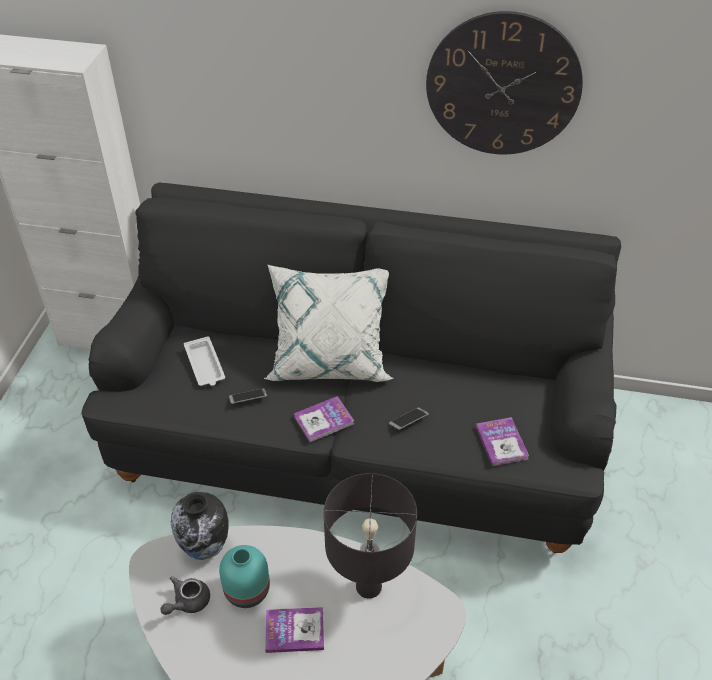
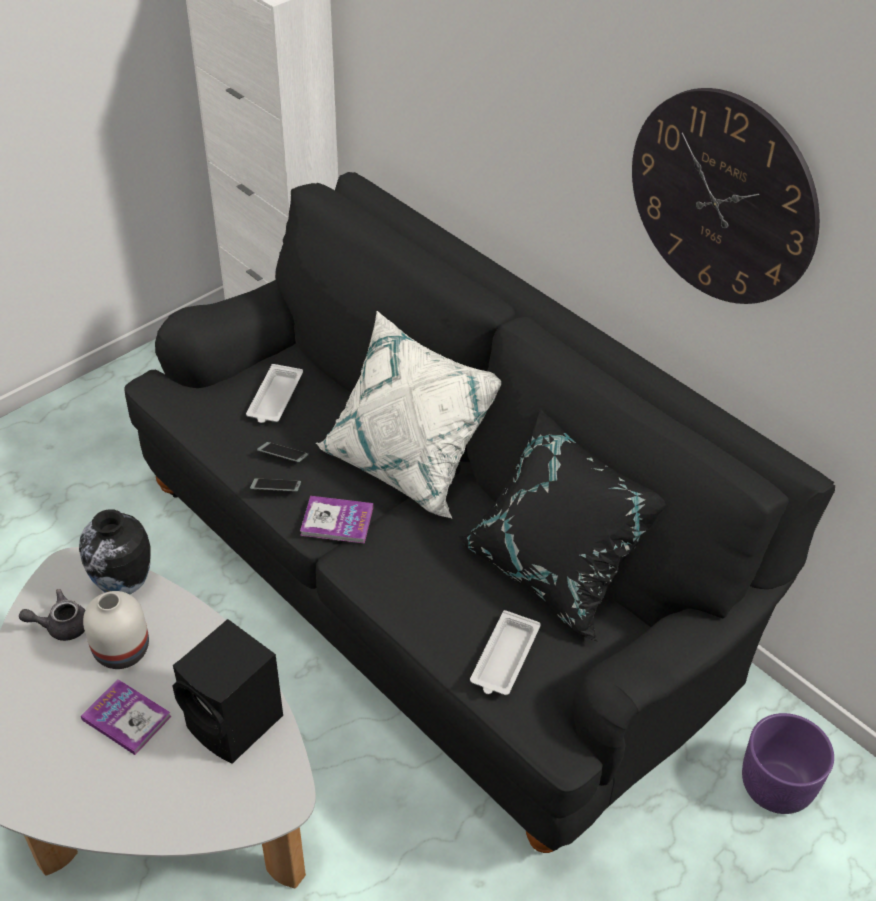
camera: 35 degrees right, 0 degrees up
turquoise vase [219,545,270,608] -> white vase [83,591,149,669]
black table lamp [324,473,417,599] -> black speaker [172,619,283,764]
phone [389,408,429,430] -> phone moved to [250,478,301,491]
book [476,417,529,466] -> white tray [470,610,541,695]
none -> black pillow [459,409,665,642]
none -> purple planter [742,713,834,814]

